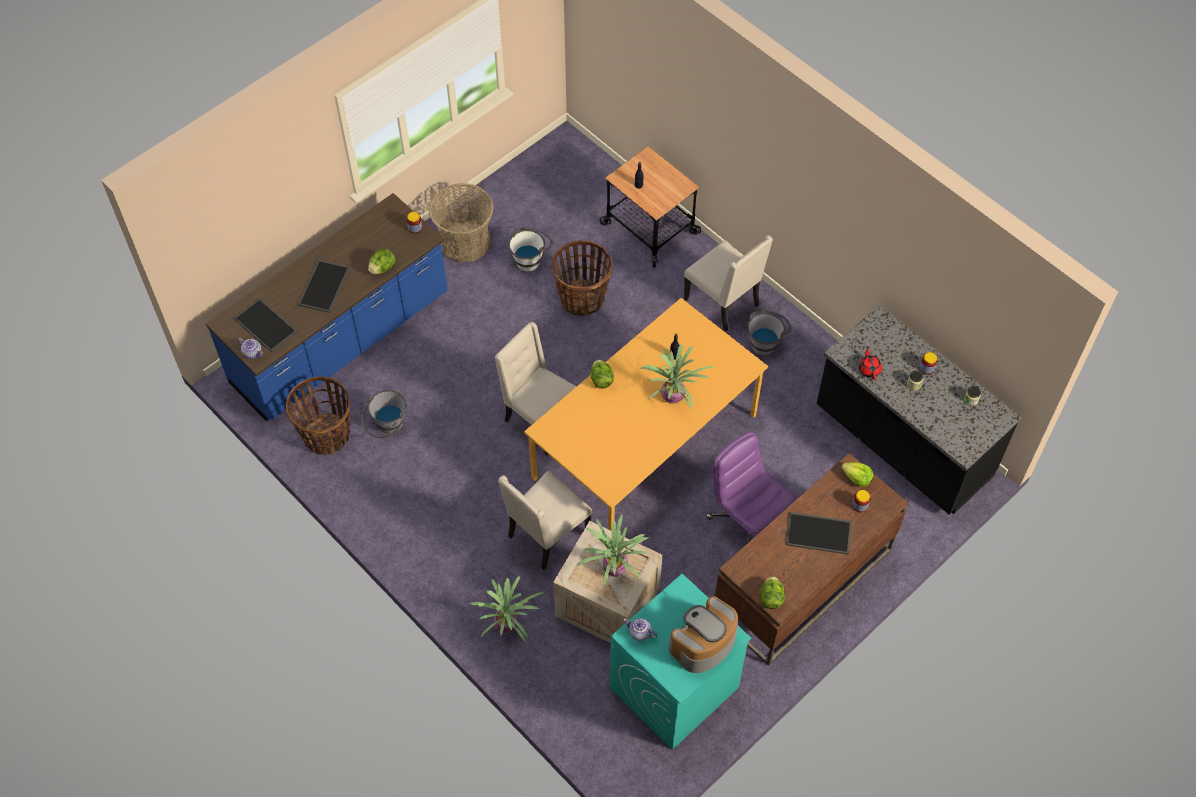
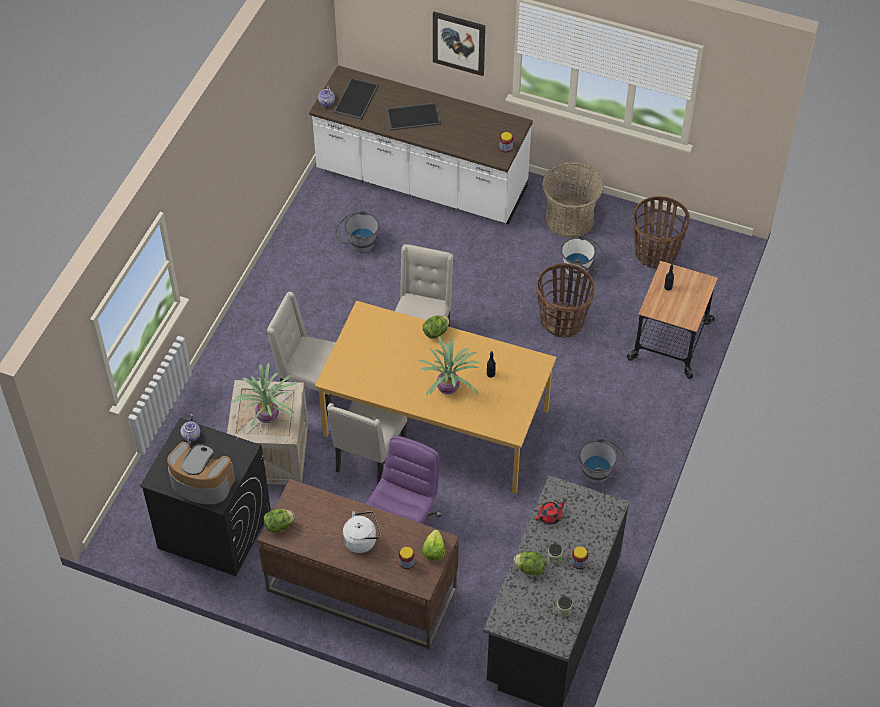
camera: 65 degrees right, 5 degrees down
blue counter [206,193,448,421] -> white counter [309,65,533,224]
basket [286,376,350,455] -> basket moved to [632,196,690,268]
lettuce [368,249,395,274] -> lettuce moved to [513,551,545,576]
potted plant [469,576,545,642] -> none
turquoise washing machine [610,574,751,750] -> black washing machine [140,418,271,576]
beige chair [684,235,773,332] -> beige chair moved to [327,401,407,485]
tray [786,512,852,554] -> white kettle [343,511,380,553]
none -> picture [433,12,485,76]

